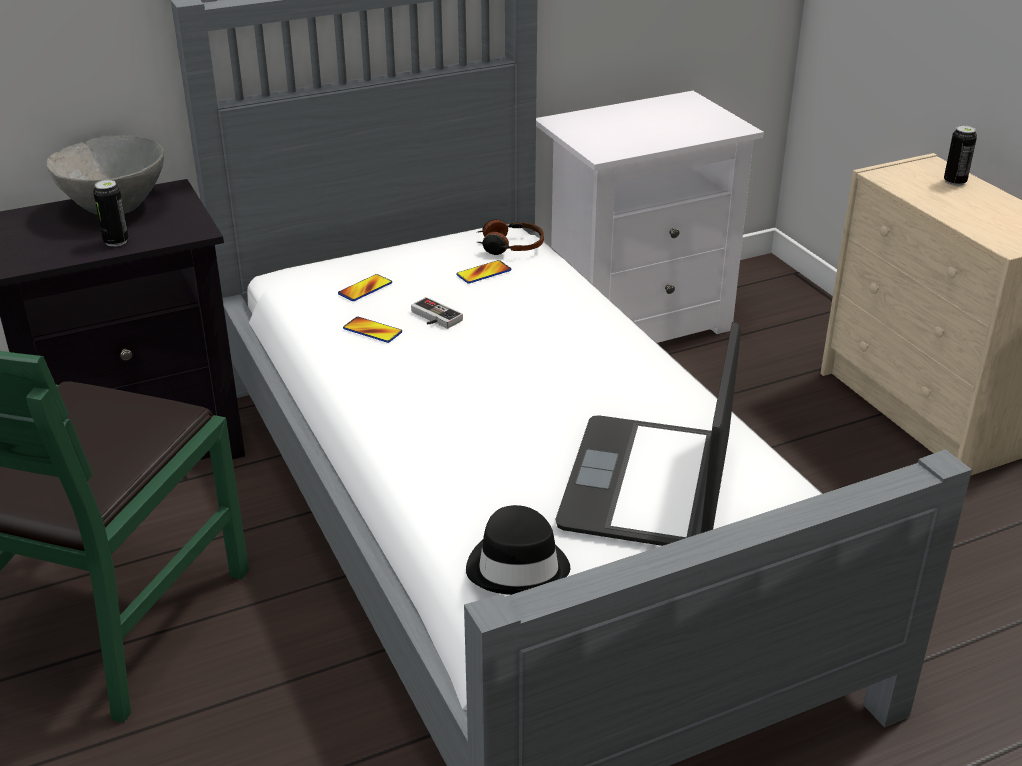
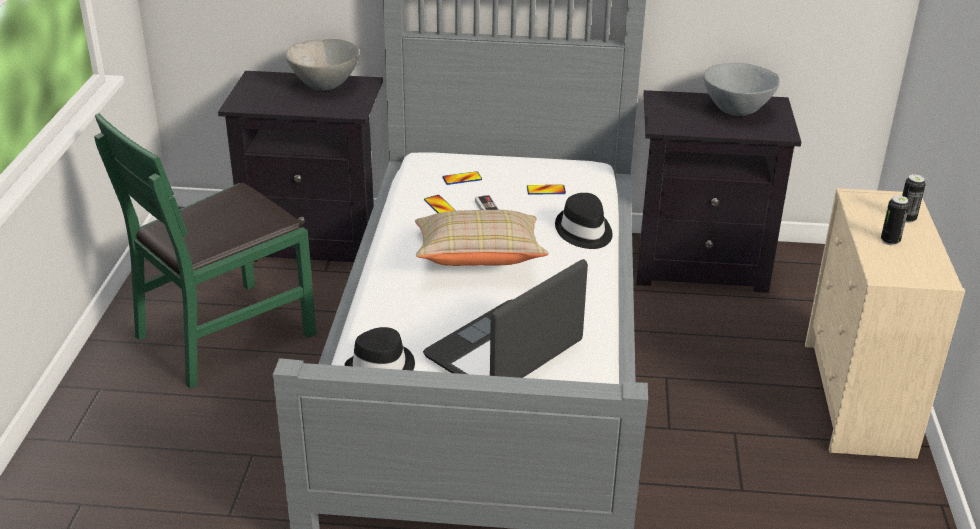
camera: 30 degrees right, 0 degrees up
can [93,180,129,247] -> can moved to [881,195,909,245]
headphones [478,219,544,255] -> none
white nightstand [536,91,764,343] -> black nightstand [636,90,801,293]
none -> beige pillow [415,210,549,266]
none -> black hat [555,193,613,249]
none -> grey bowl [704,63,780,116]

